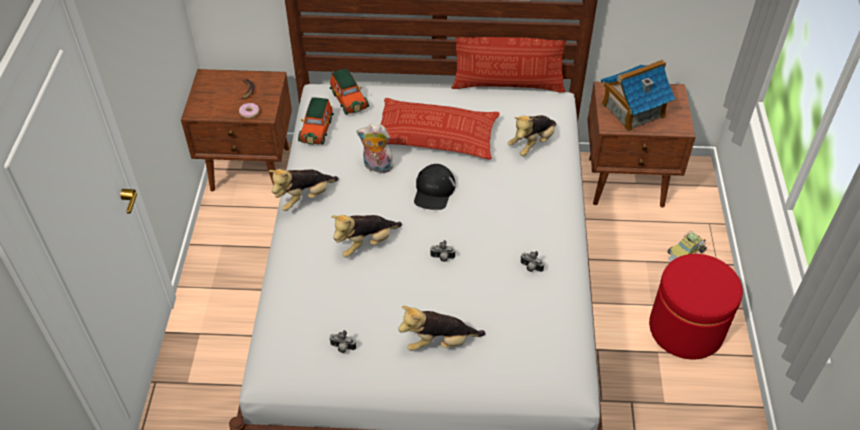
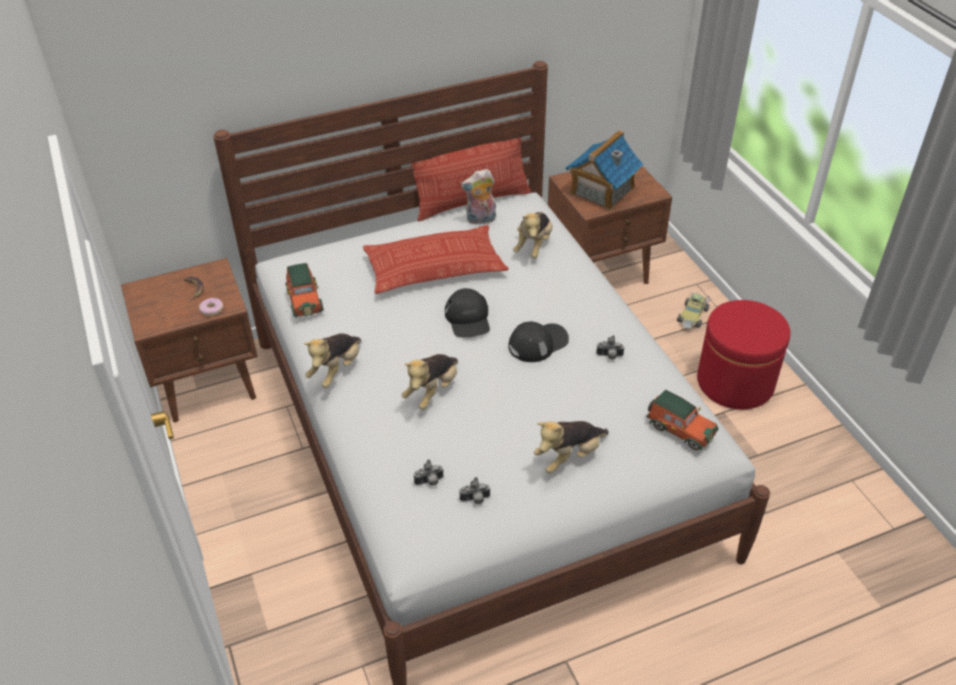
camera: 25 degrees left, 5 degrees down
toy car [330,68,369,115] -> toy car moved to [647,389,719,450]
plush toy [357,124,394,173] -> plush toy moved to [461,169,496,225]
camera [430,240,455,262] -> camera moved to [414,460,444,486]
none -> black cap [509,321,569,362]

